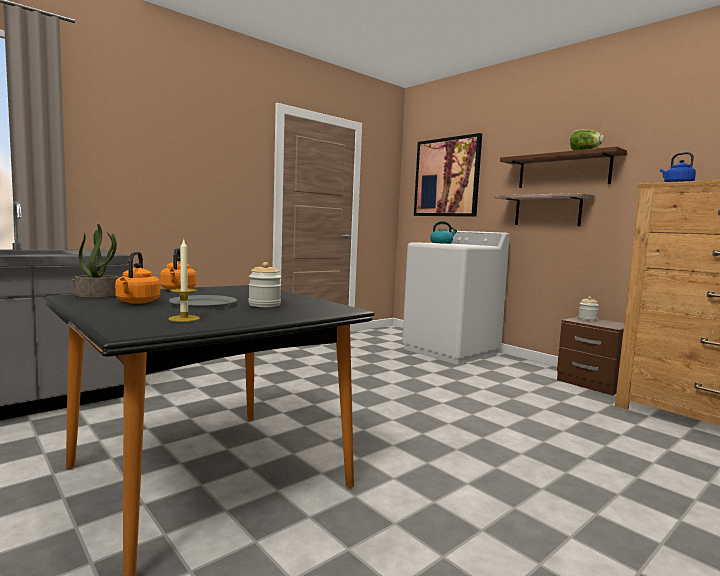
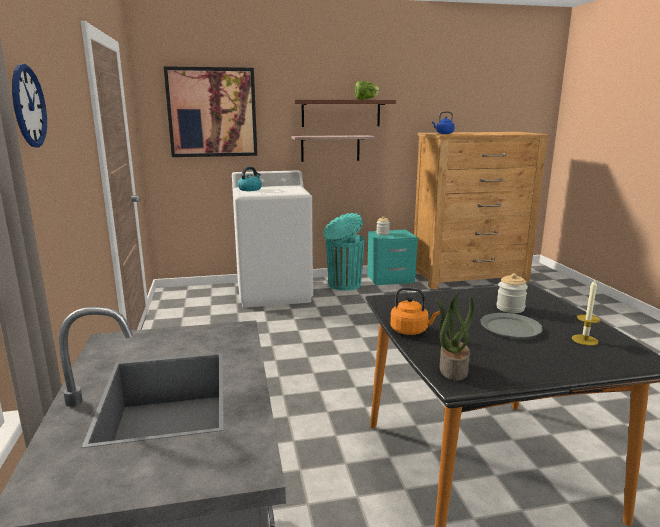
camera: 60 degrees left, 10 degrees up
orange kettle [115,251,160,304] -> none
brown nightstand [557,317,624,396] -> turquoise nightstand [367,230,418,285]
none -> wall clock [12,64,47,147]
none -> turquoise trash can [323,213,365,291]

